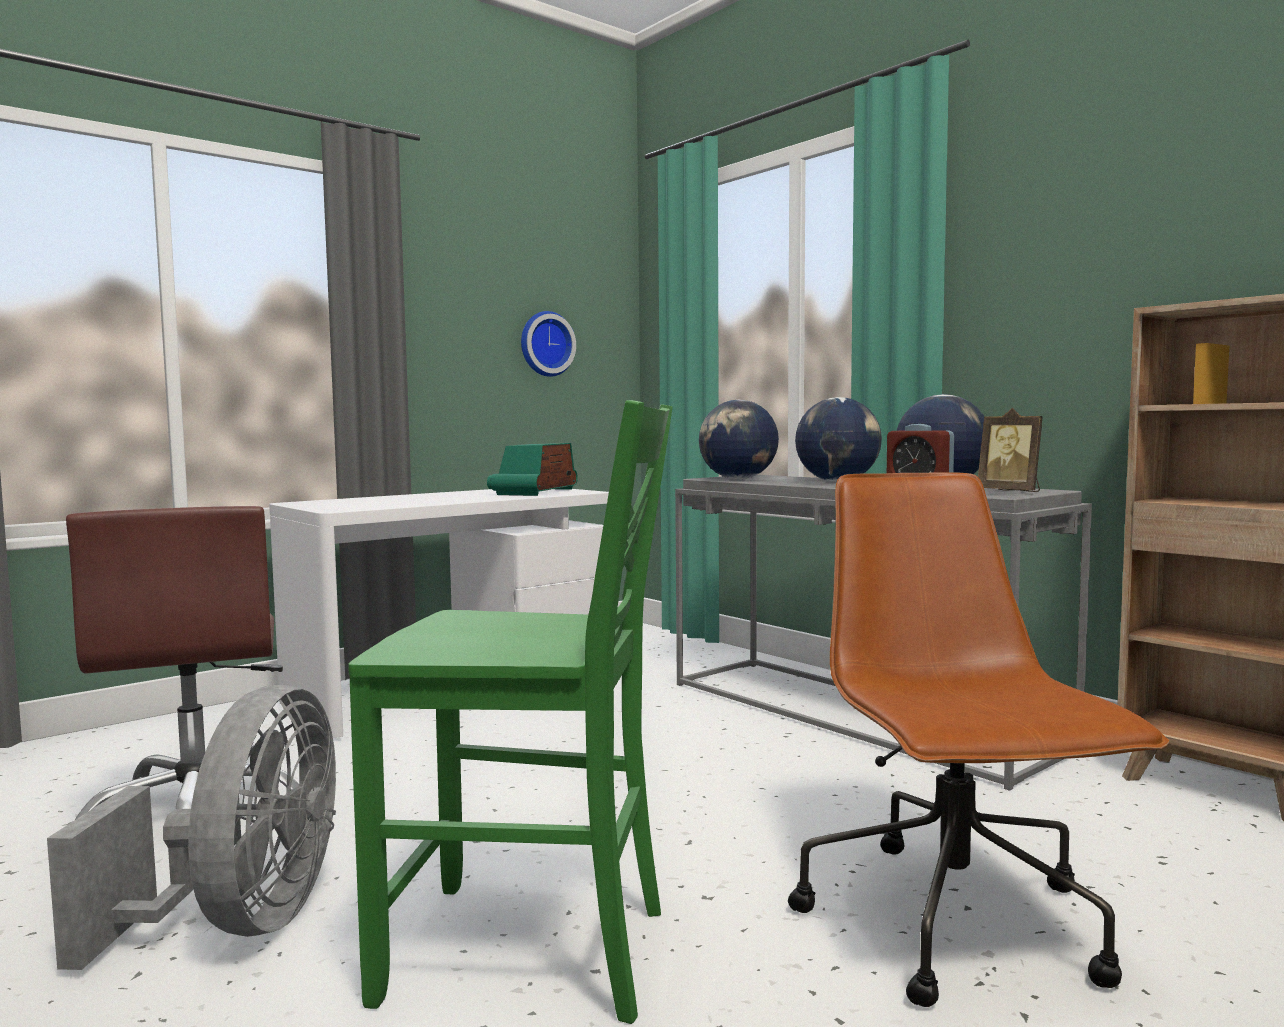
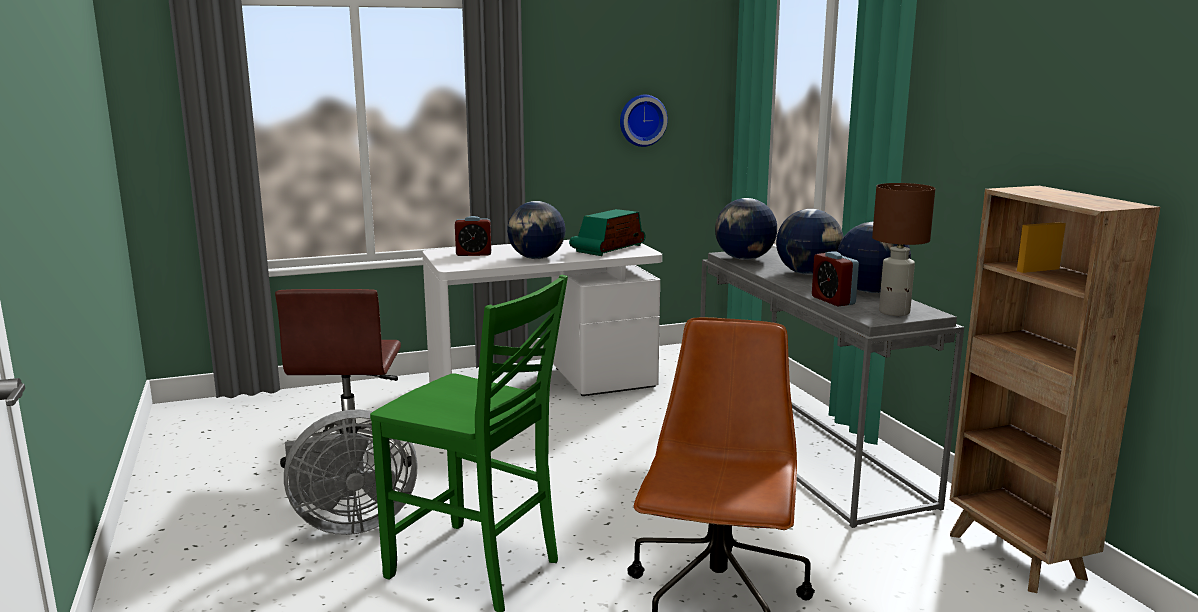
camera: 20 degrees right, 10 degrees up
grey fan [47,685,336,970] -> grey fan turned 45 degrees clockwise [284,409,418,535]
picture frame [978,408,1042,492] -> brown table lamp [872,183,935,316]
none -> alarm clock [455,216,491,256]
none -> globe [507,201,566,259]

